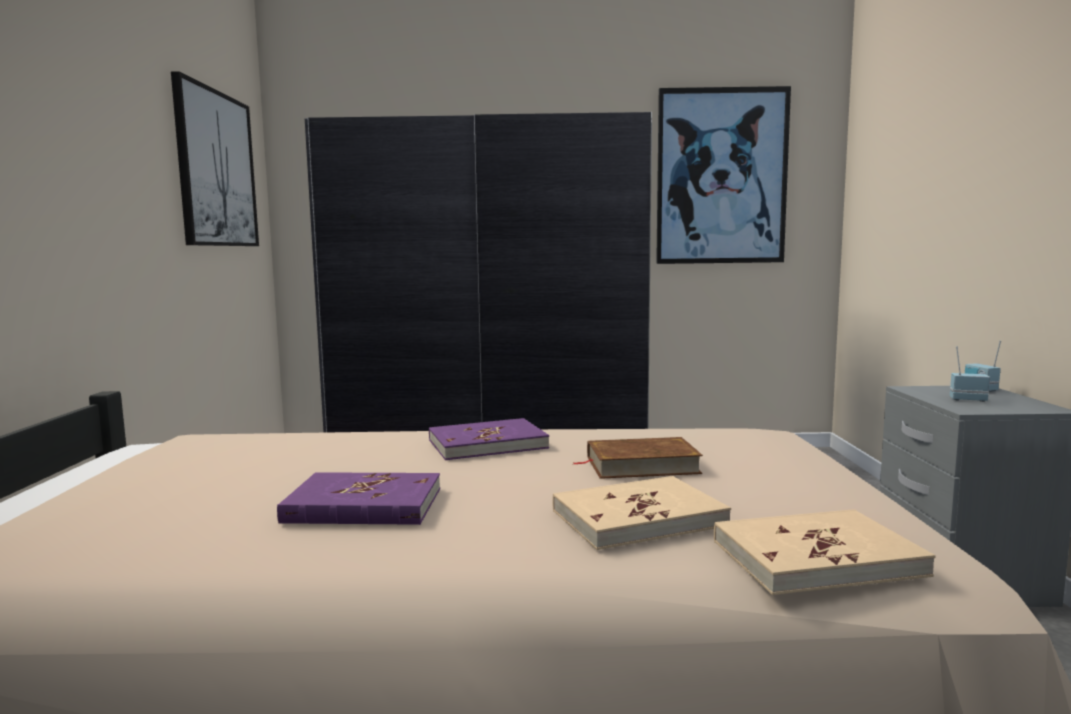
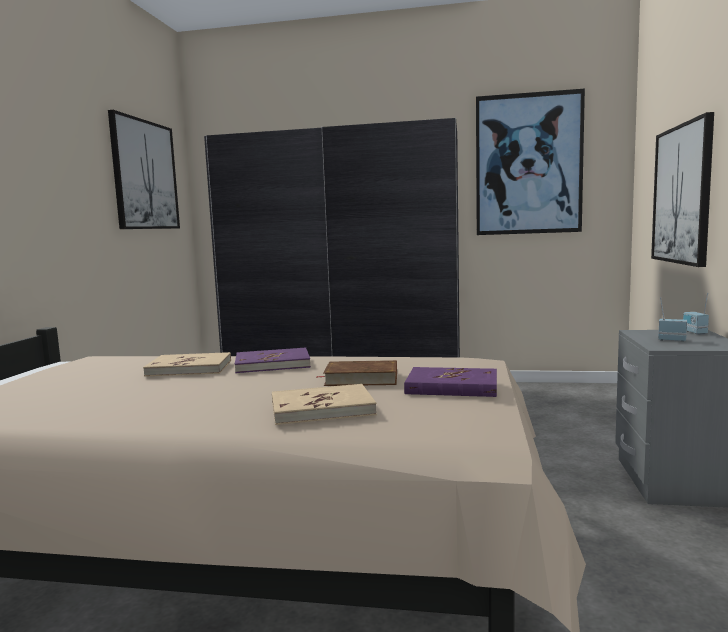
camera: 10 degrees right, 0 degrees up
purple book [277,472,440,525] -> purple book moved to [404,367,497,397]
beige book [714,509,936,595] -> beige book moved to [143,352,231,377]
none -> picture [651,112,714,267]

